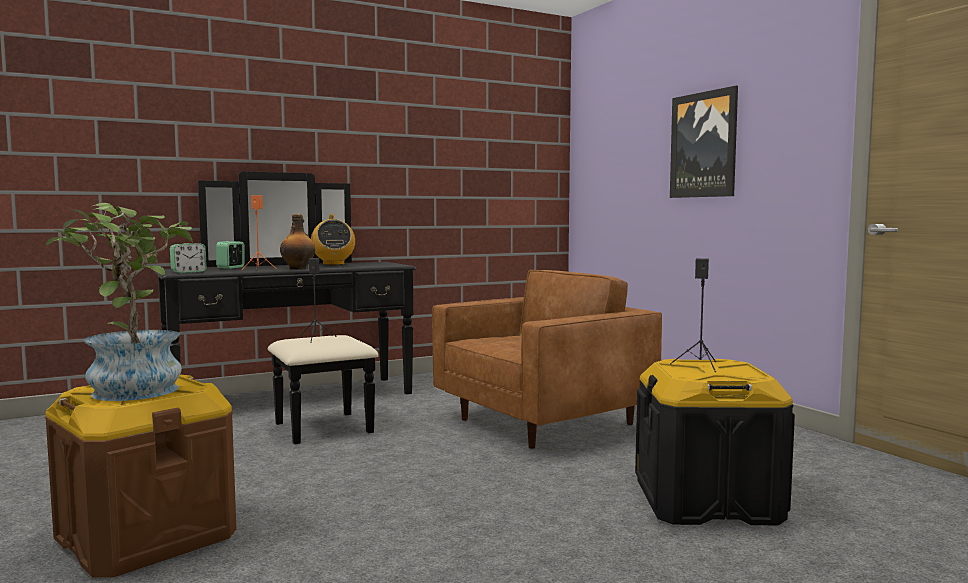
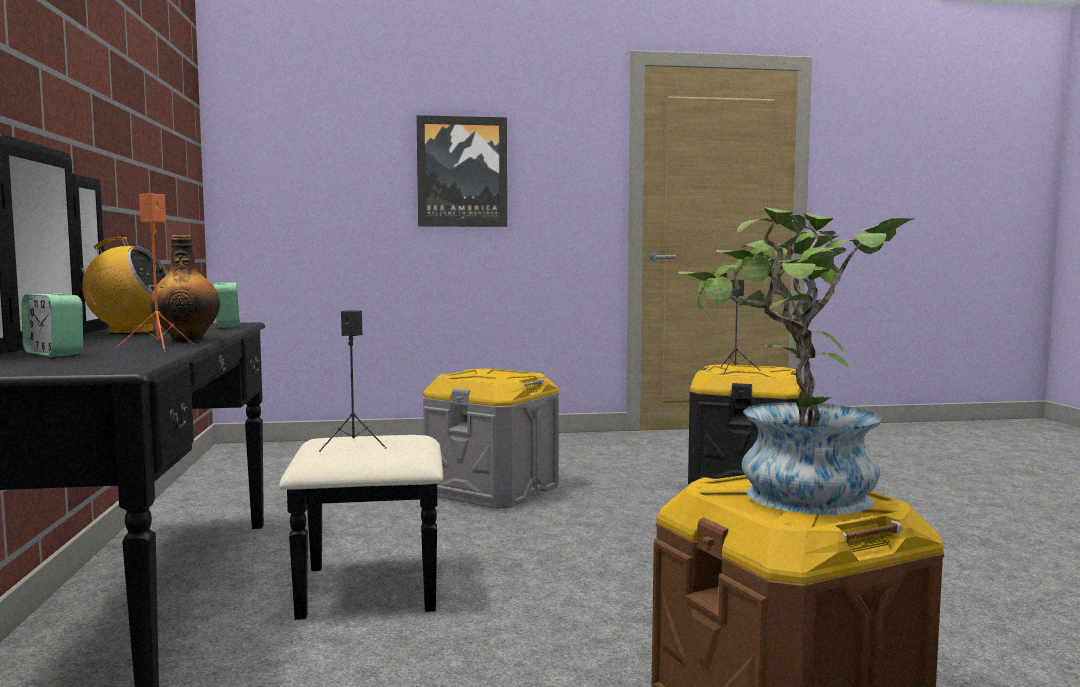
camera: 70 degrees left, 0 degrees up
alarm clock [170,243,207,273] -> alarm clock moved to [214,282,240,327]
brown armchair [432,270,662,449] -> grey storage box [423,369,559,509]

